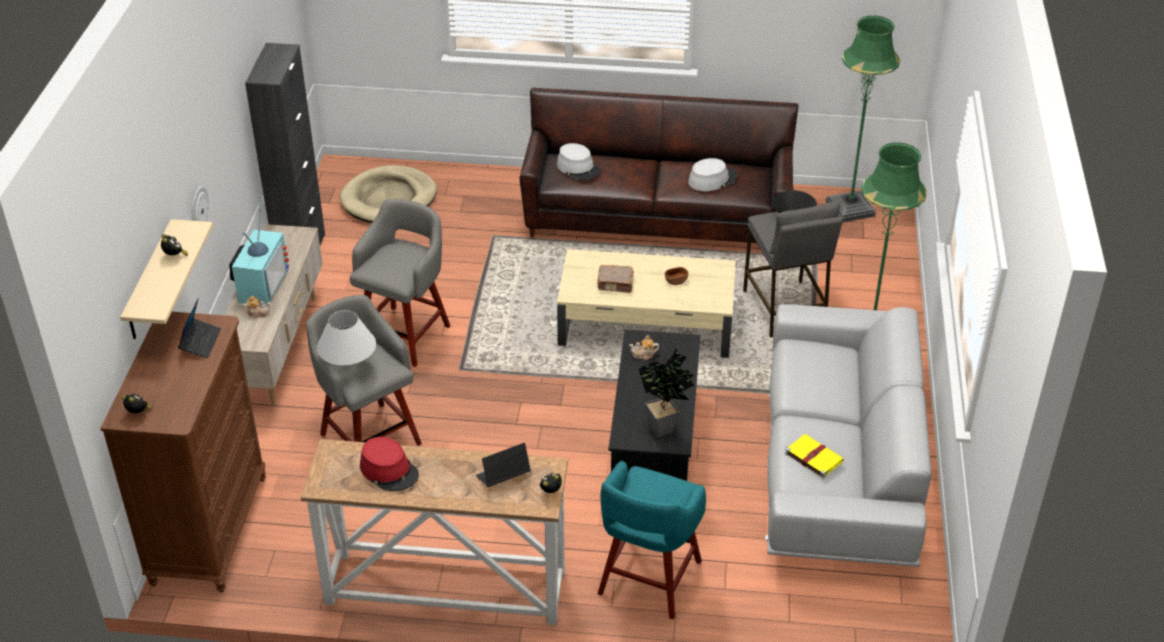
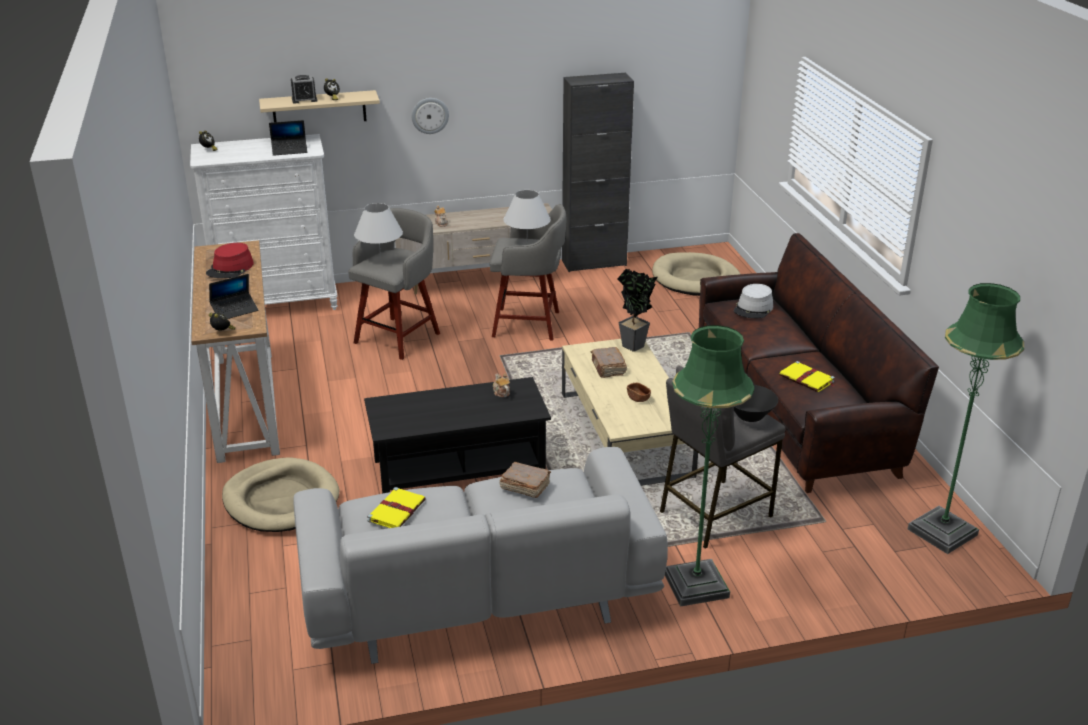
camera: 70 degrees right, 10 degrees down
brown dresser [100,312,266,593] -> white dresser [190,134,338,310]
television [229,195,289,304] -> none
laptop [476,443,531,487] -> laptop turned 105 degrees clockwise [209,274,258,319]
turquoise stool [598,460,706,619] -> beige dog bed [222,457,339,532]
potted plant [638,348,694,438] -> potted plant moved to [617,269,658,352]
grey hat [688,158,738,191] -> yellow book [779,361,835,392]
none -> alarm clock [291,75,317,103]
none -> brown book [500,462,551,498]
none -> white table lamp [503,190,551,243]

